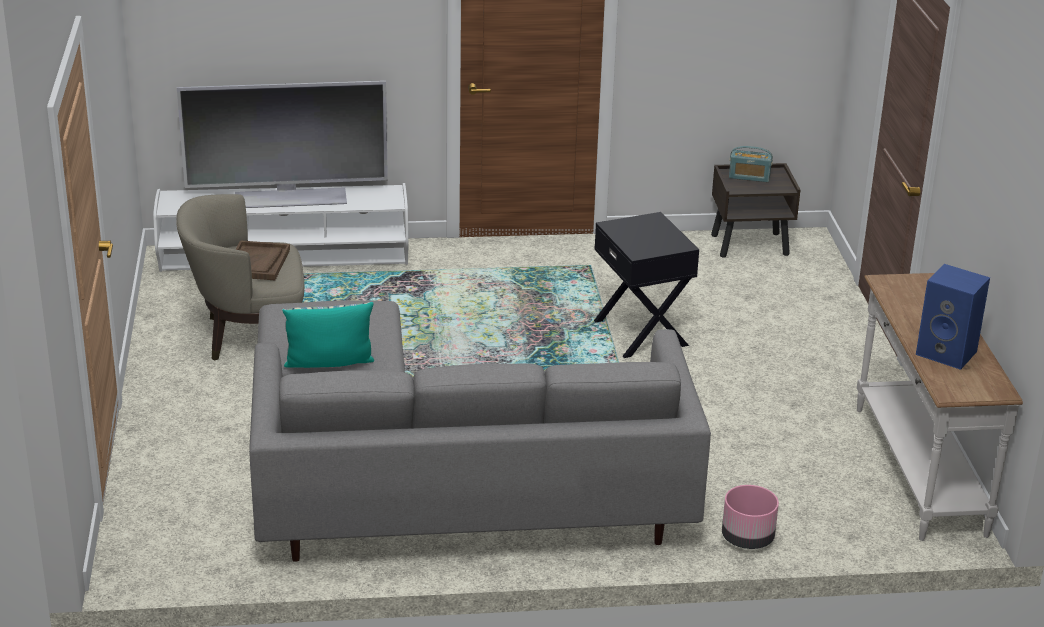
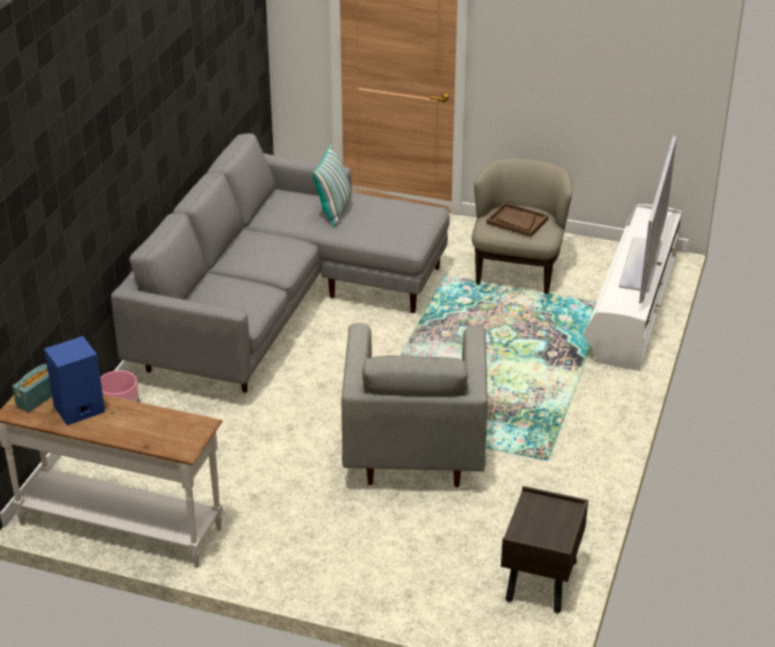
camera: 115 degrees right, 5 degrees up
black side table [594,212,699,358] -> grey armchair [341,323,488,487]
radio [729,146,773,182] -> radio moved to [12,364,52,412]

